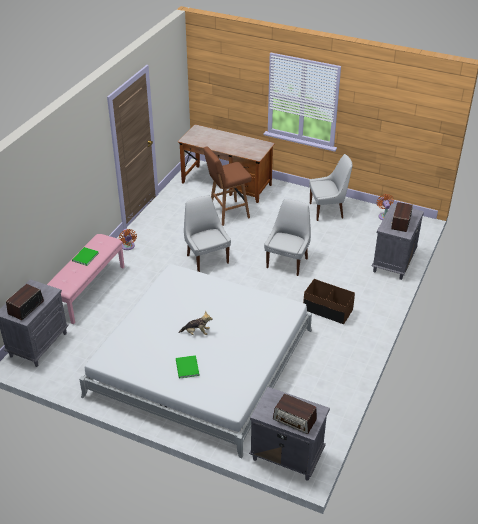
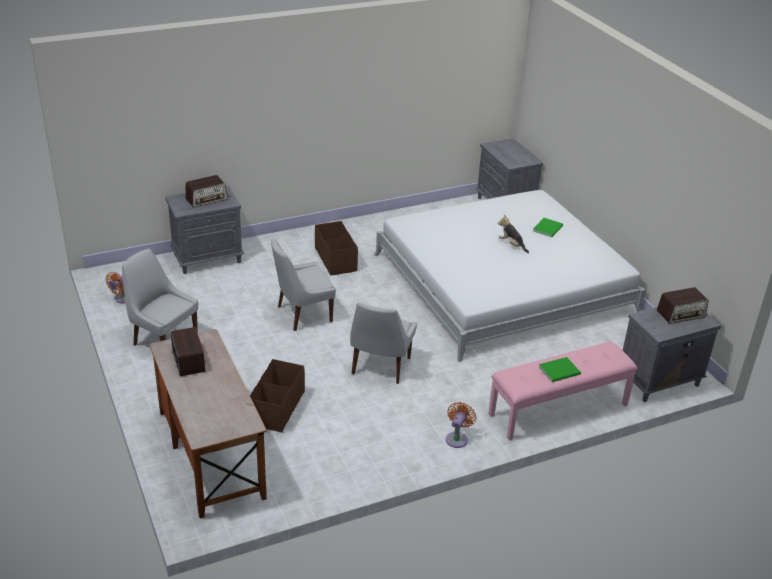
camera: 140 degrees left, 5 degrees down
brown stool [203,147,252,226] -> brown storage box [250,359,305,432]
radio [273,394,317,434] -> radio moved to [171,327,206,376]

